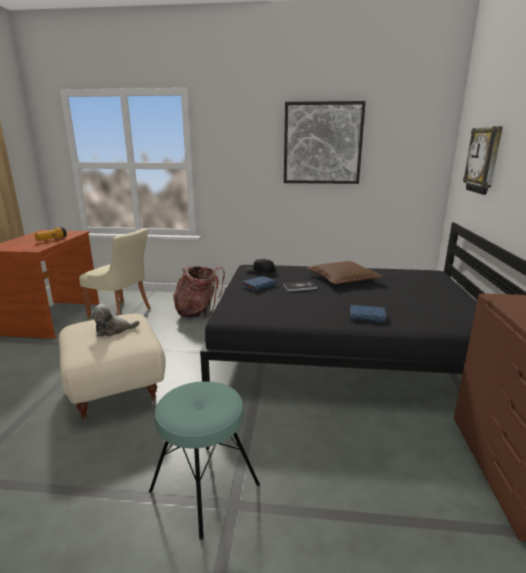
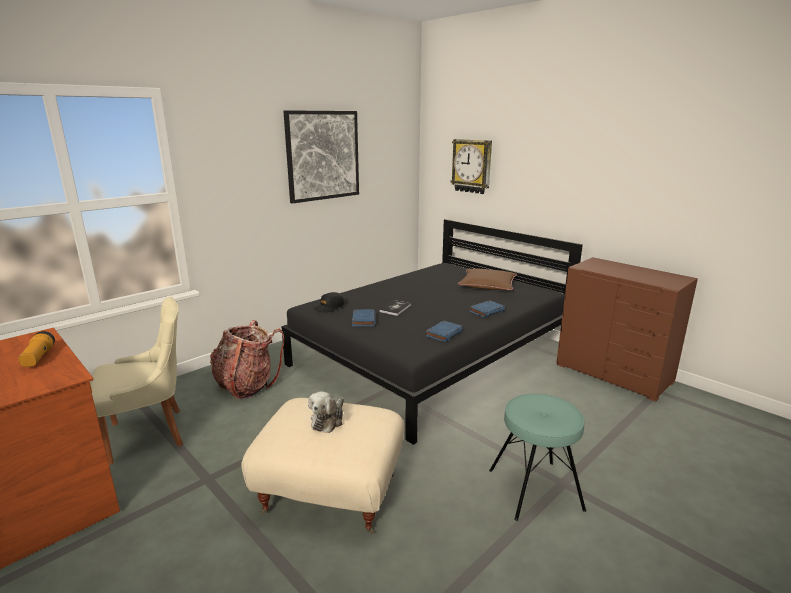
camera: 50 degrees left, 0 degrees up
brown pillow [307,261,382,284] -> brown pillow moved to [458,269,517,290]
none -> blue book [426,320,463,342]

